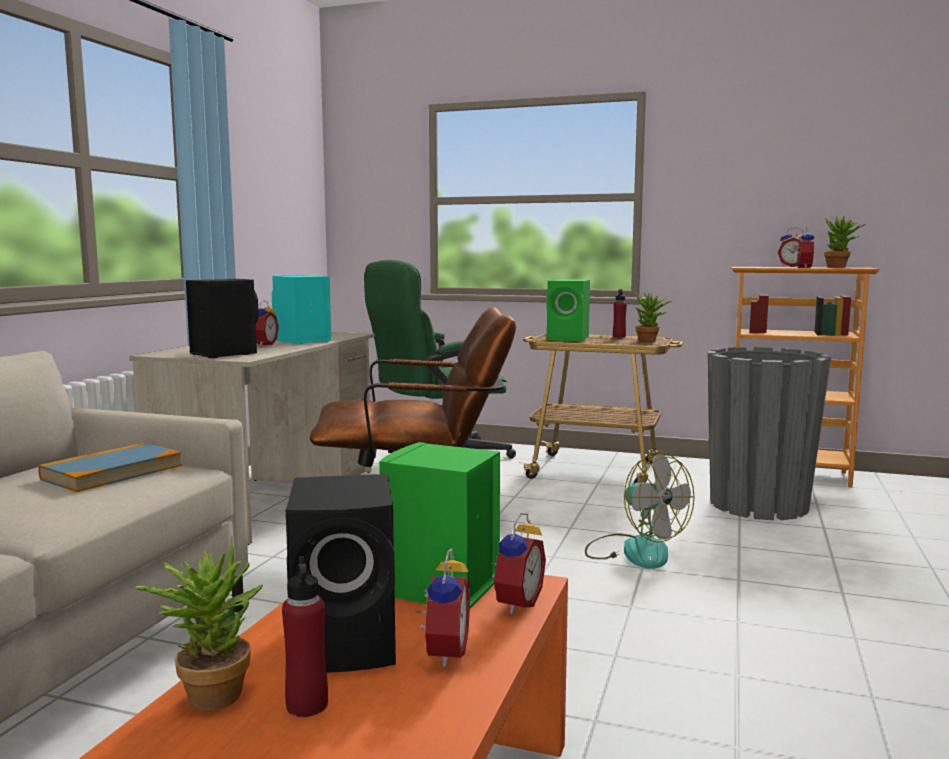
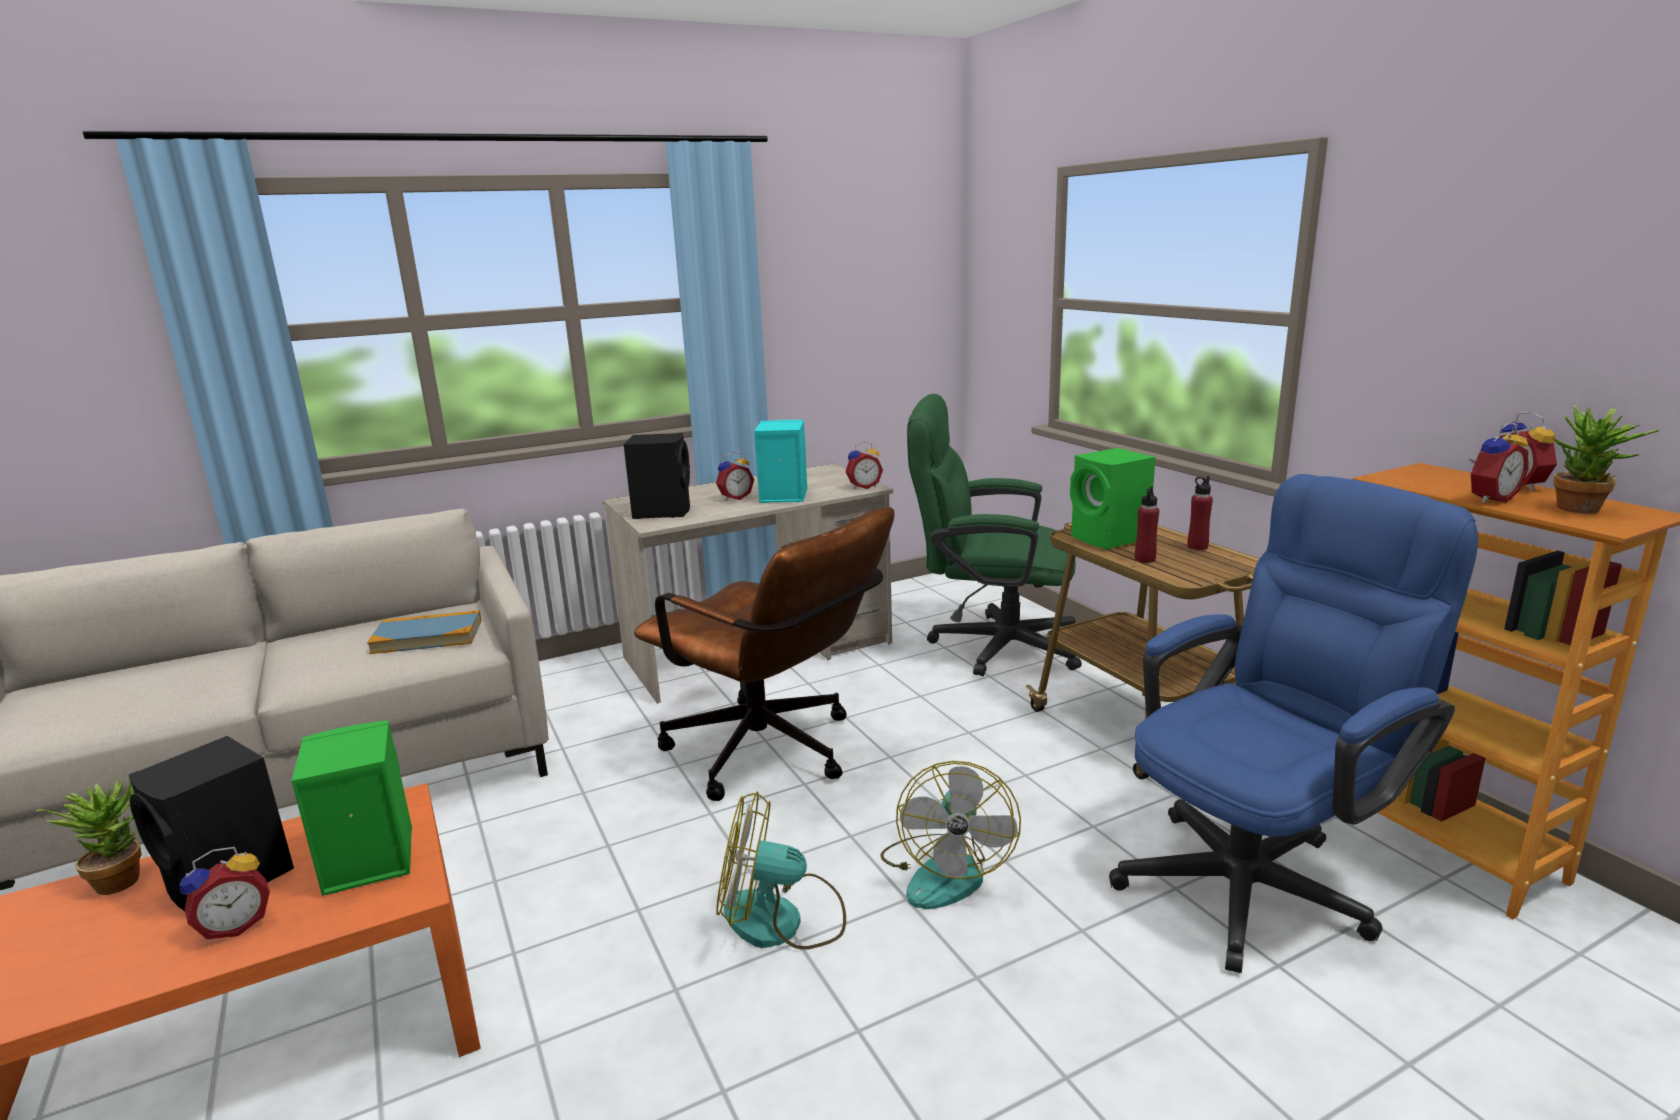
camera: 45 degrees right, 10 degrees up
red bottle [282,556,328,717] -> red bottle moved to [1135,486,1159,563]
alarm clock [488,513,546,614] -> alarm clock moved to [845,441,883,489]
potted plant [636,293,671,342] -> none
grey planter [708,347,831,520] -> blue office chair [1109,474,1478,973]
none -> fan [716,791,846,950]

